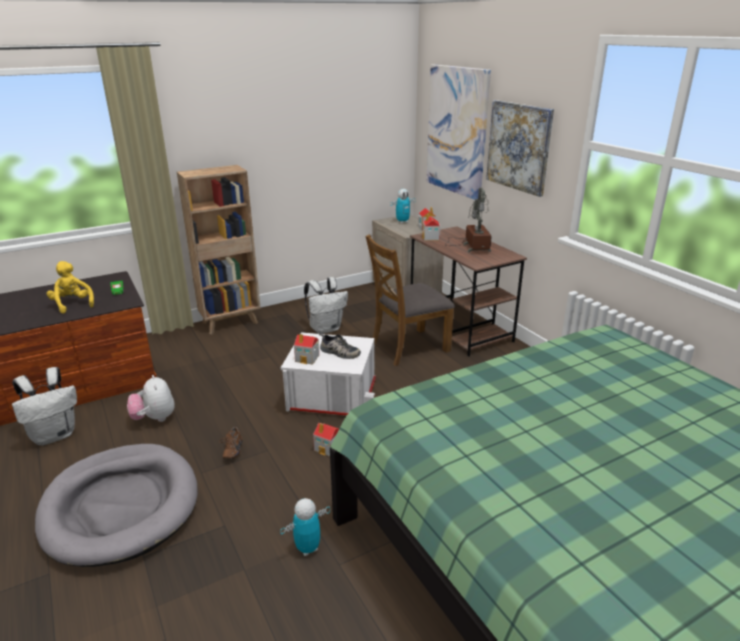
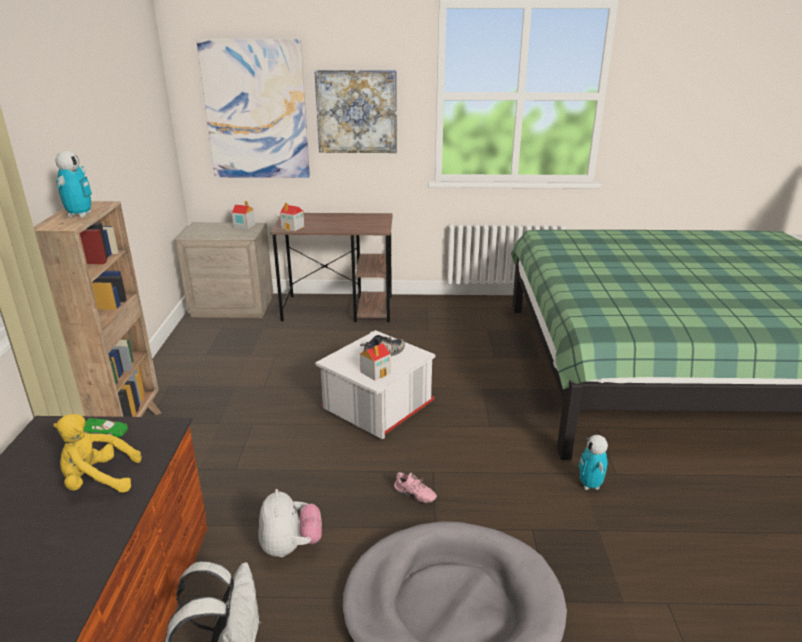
camera: 60 degrees left, 0 degrees up
plush toy [127,375,175,422] -> plush toy turned 105 degrees counterclockwise [258,489,322,557]
brown shoe [219,427,242,459] -> pink shoe [394,472,437,503]
white backpack [304,277,348,334] -> none
toy house [313,423,339,457] -> none
brown chair [366,235,455,366] -> none
toy robot [390,189,416,224] -> toy robot moved to [55,151,92,217]
table lamp [446,187,492,252] -> none

